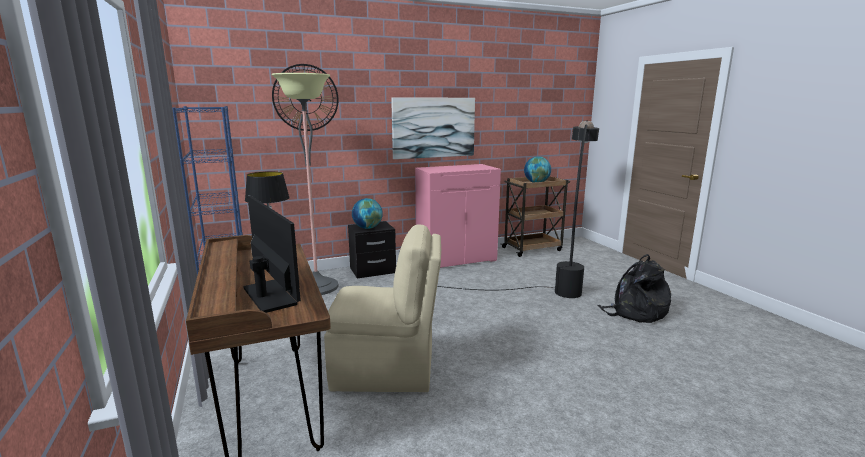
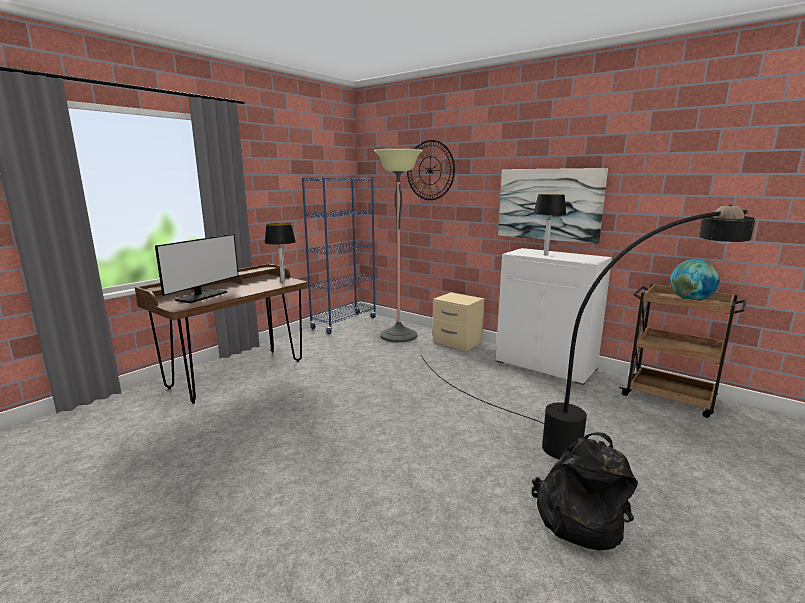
camera: 60 degrees right, 0 degrees up
beige chair [324,224,441,392] -> none
black nightstand [348,221,396,278] -> beige nightstand [432,292,485,351]
globe [352,198,383,229] -> none
pink cabinet [415,164,501,268] -> white cabinet [496,248,612,385]
none -> table lamp [533,194,566,255]

